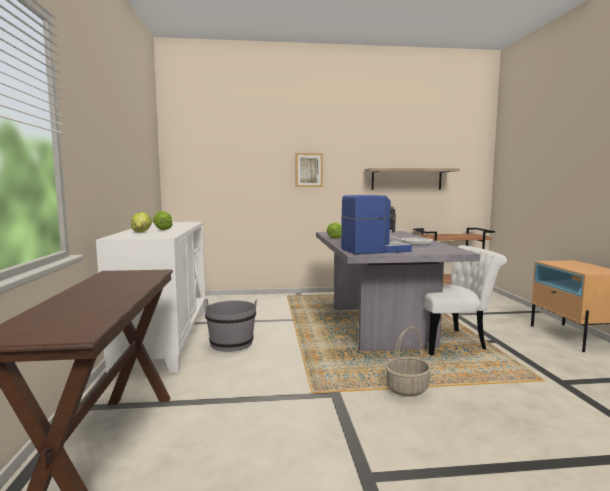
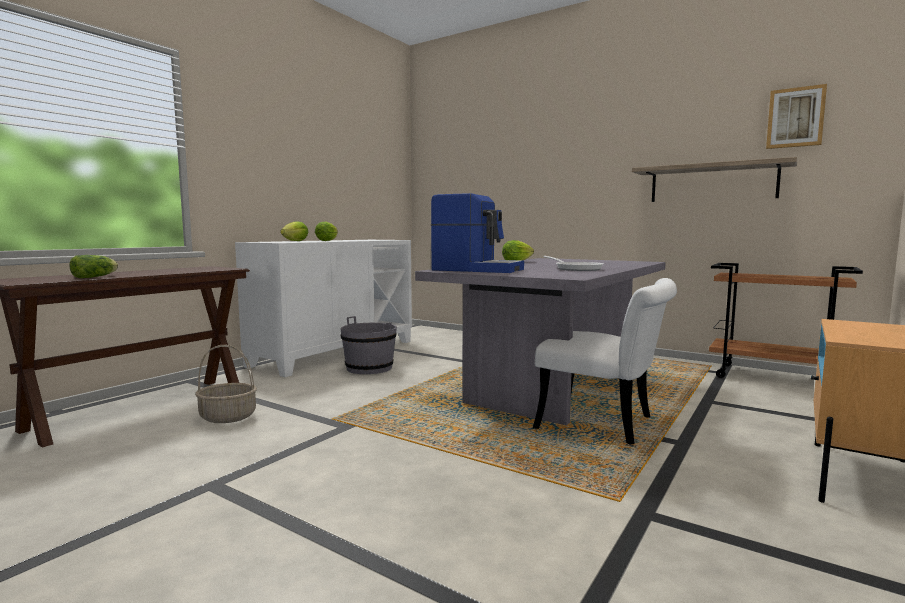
camera: 40 degrees right, 0 degrees up
picture [295,153,323,187] -> picture moved to [766,84,827,149]
basket [385,326,432,396] -> basket moved to [195,345,257,423]
none -> lettuce [69,255,118,278]

